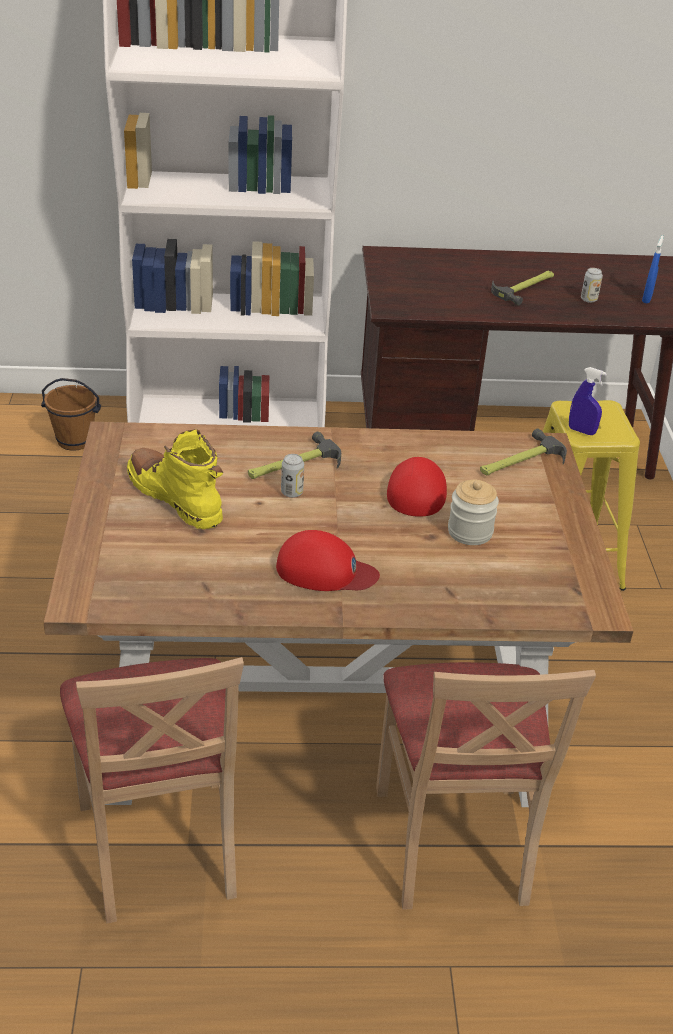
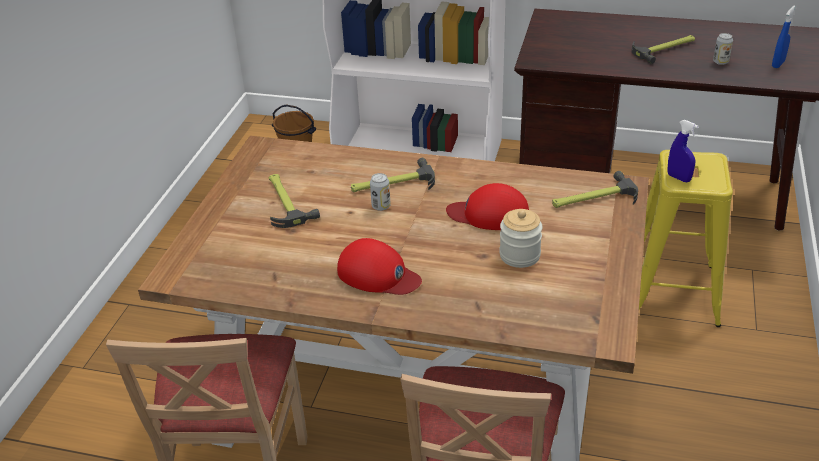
camera: 20 degrees right, 0 degrees up
yellow boot [127,429,223,529] -> hammer [269,174,320,228]
red cap [387,457,447,517] -> red cap turned 105 degrees counterclockwise [446,183,529,230]

